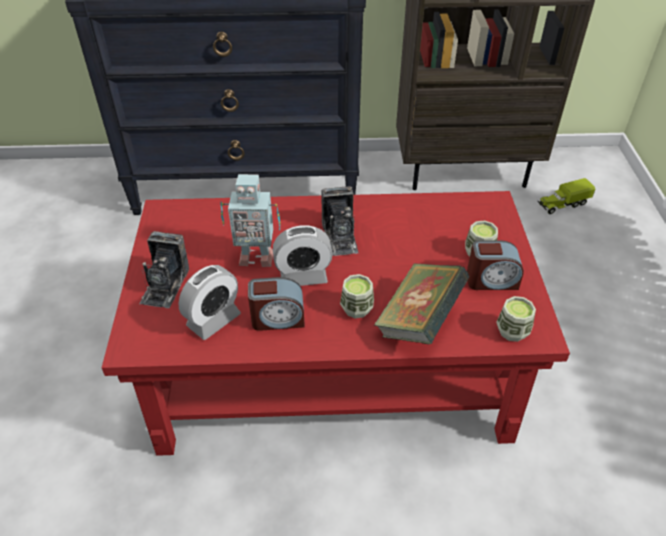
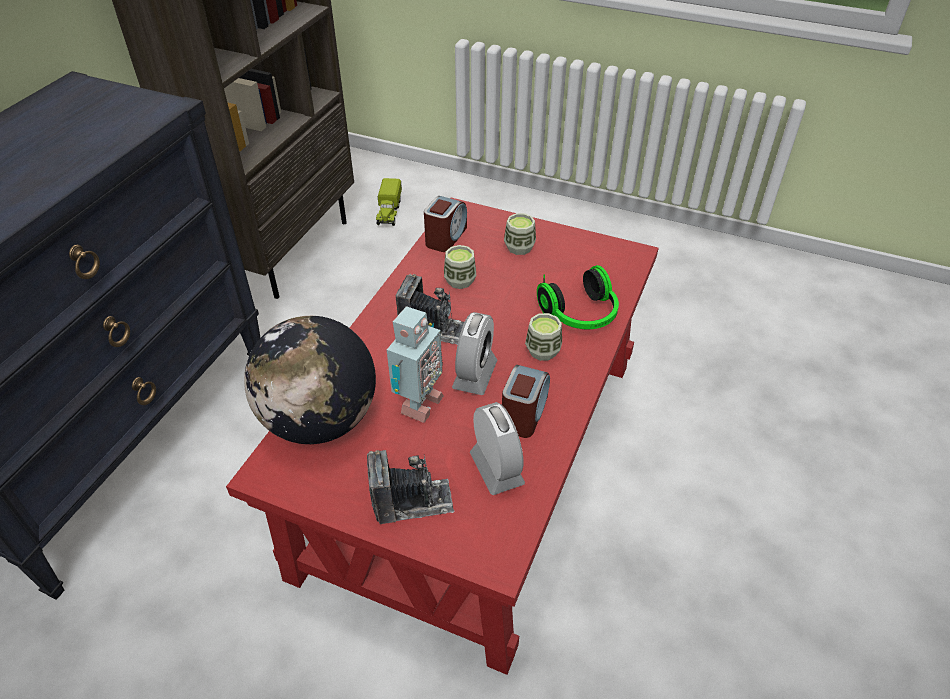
camera: 65 degrees left, 0 degrees up
camera [139,231,189,308] -> camera turned 45 degrees counterclockwise [367,450,455,524]
book [374,264,469,344] -> headphones [537,265,619,329]
alarm clock [467,240,524,290] -> alarm clock moved to [424,196,467,252]
cup [496,296,536,342] -> cup moved to [444,245,476,289]
none -> globe [244,316,376,444]

